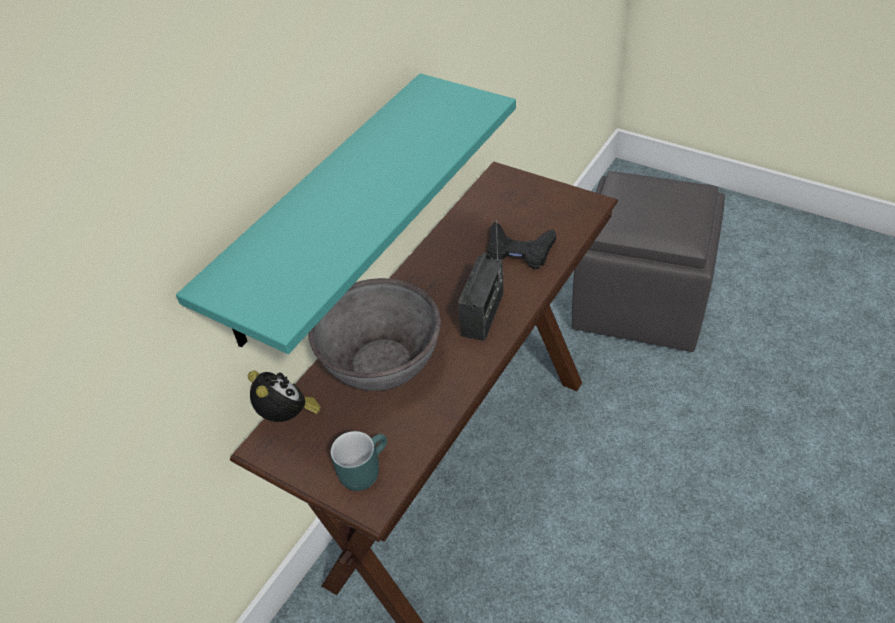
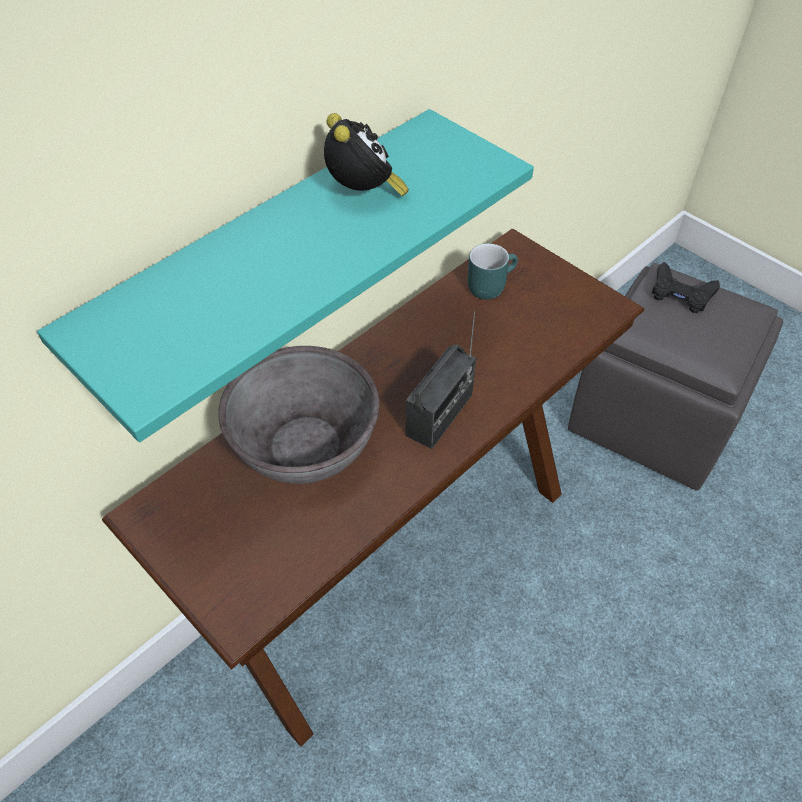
camera: 10 degrees right, 5 degrees up
alarm clock [248,371,321,422] -> alarm clock moved to [324,113,409,197]
turquoise mug [331,431,387,491] -> turquoise mug moved to [468,243,518,300]
black game controller [488,222,556,270] -> black game controller moved to [652,262,720,313]

